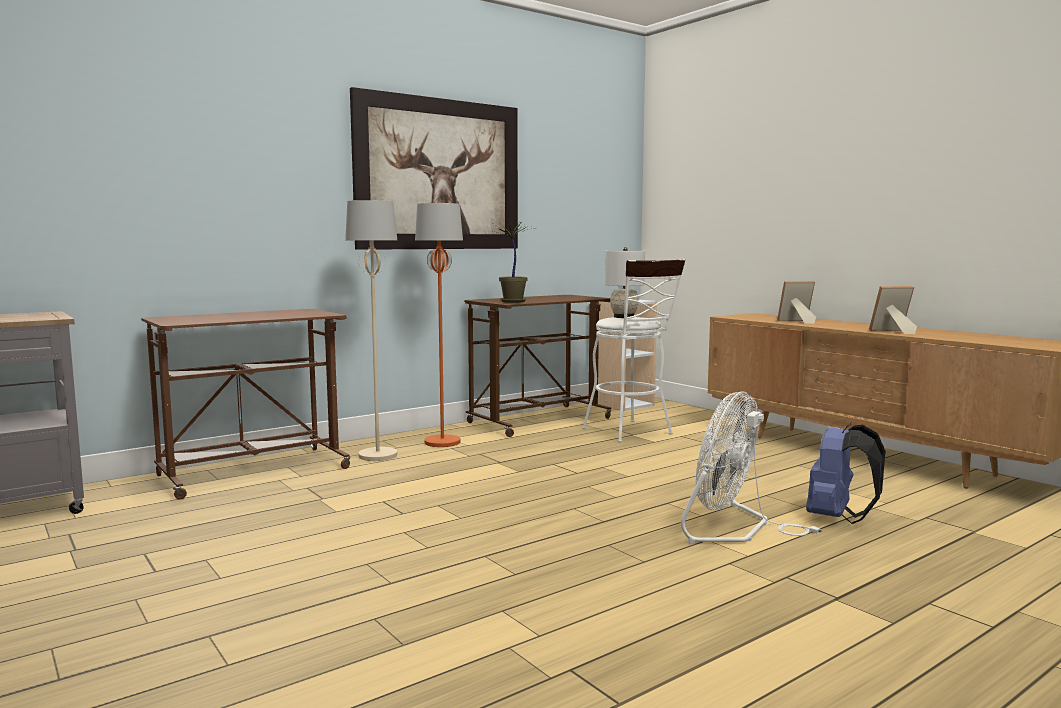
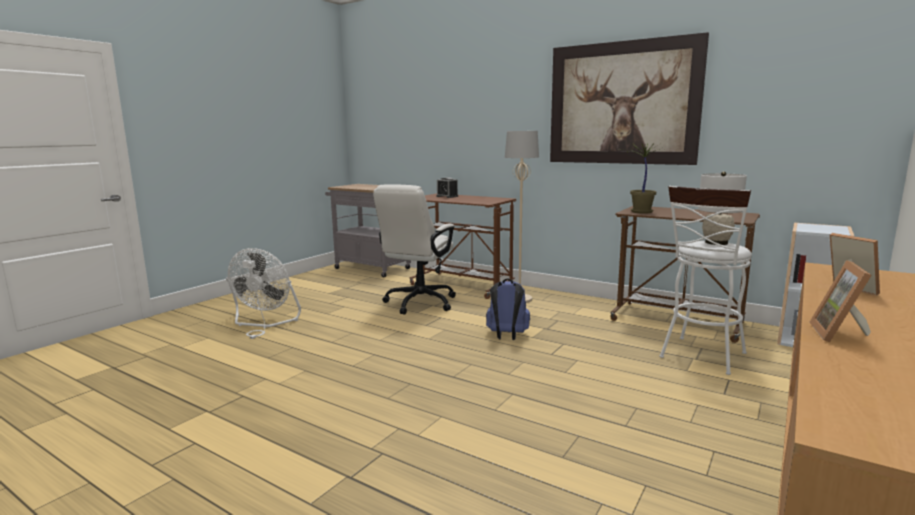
camera: 70 degrees right, 5 degrees up
orange floor lamp [415,203,463,447] -> none
white fan [681,391,822,544] -> white fan moved to [226,248,301,339]
blue backpack [806,423,885,524] -> blue backpack moved to [486,278,530,340]
picture frame [869,286,917,334] -> picture frame turned 135 degrees counterclockwise [809,260,872,343]
none -> white office chair [373,184,456,315]
none -> alarm clock [436,177,458,198]

